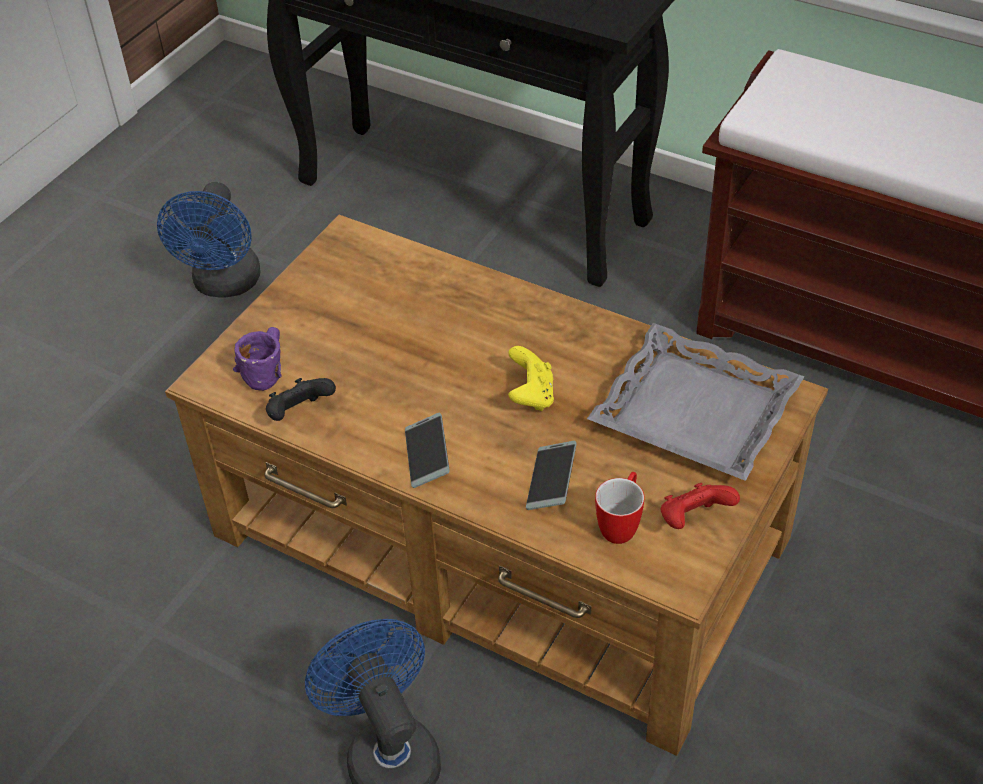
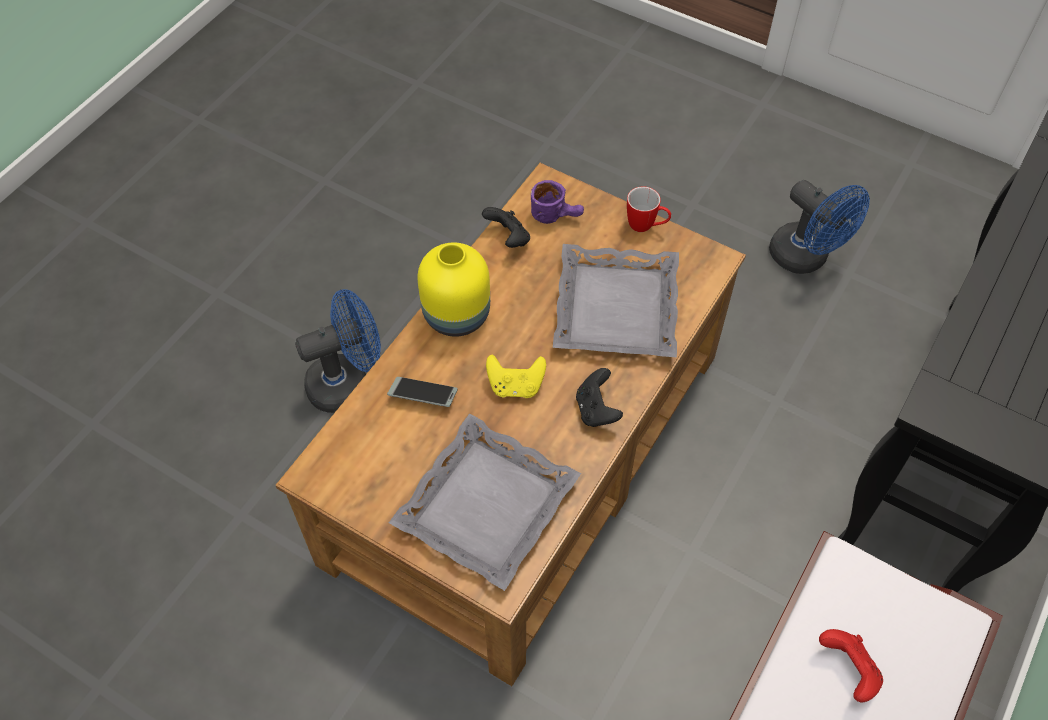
camera: 90 degrees right, 10 degrees up
blue fan [157,182,261,298] -> blue fan turned 135 degrees counterclockwise [769,180,870,274]
phone [405,413,449,488] -> yellow vase [418,243,490,337]
mug [595,472,644,544] -> mug moved to [627,186,671,232]
red game controller [661,483,740,529] -> red game controller moved to [819,629,883,702]
none -> grey tray [553,244,679,357]
none -> black game controller [576,368,623,427]

